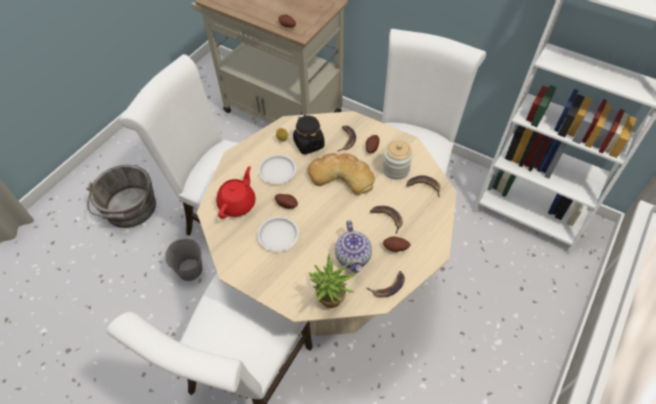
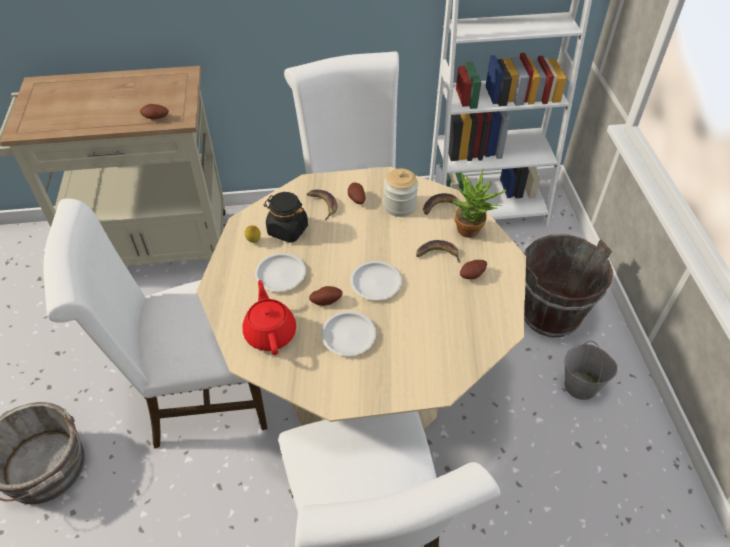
camera: 40 degrees left, 5 degrees down
grey bucket [165,239,202,281] -> grey bucket moved to [564,341,618,400]
bread [307,153,375,195] -> none
potted plant [308,253,356,308] -> potted plant moved to [452,168,506,238]
teapot [335,220,372,273] -> none
banana [367,271,405,298] -> none
none -> white plate [351,261,402,300]
none -> brown bucket [524,234,613,337]

